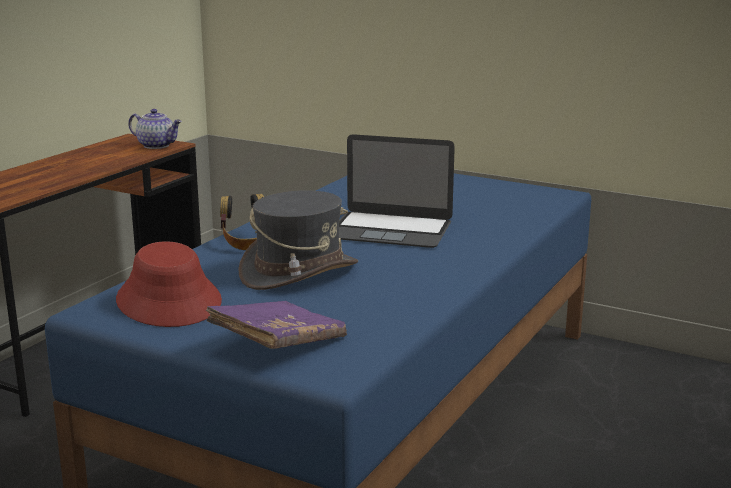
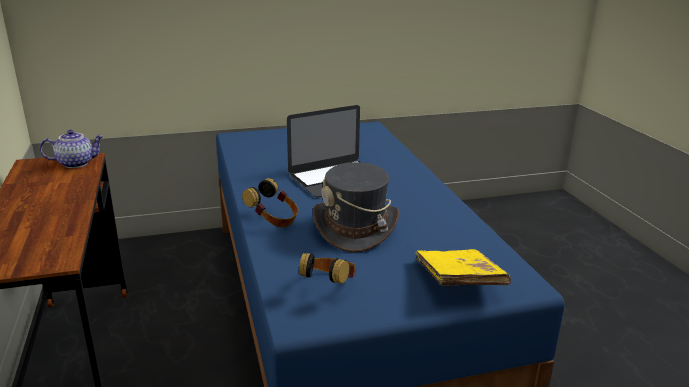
camera: 45 degrees left, 5 degrees up
red hat [116,241,222,327] -> headphones [299,252,356,284]
purple book [206,301,347,349] -> yellow book [415,249,511,286]

